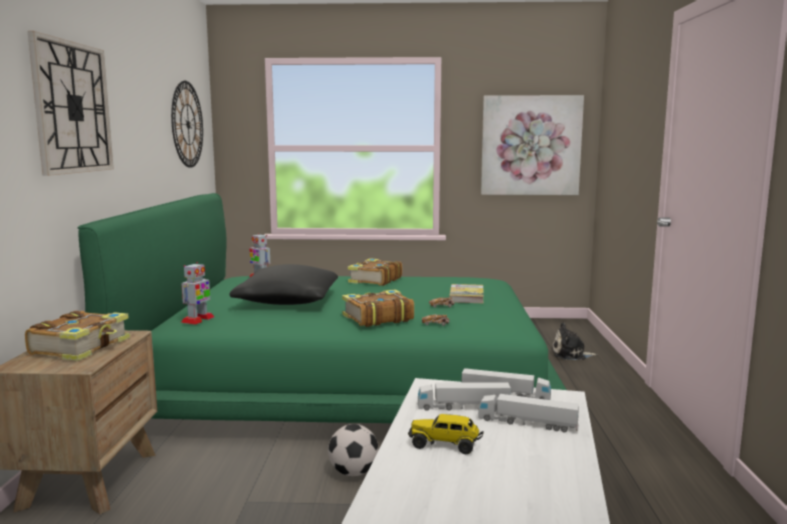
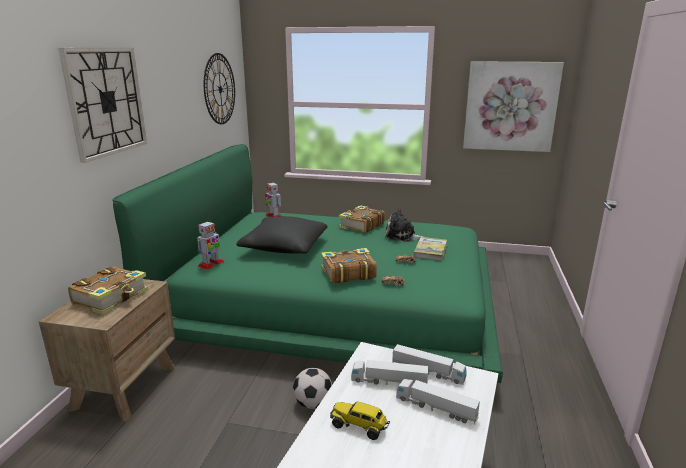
camera: 10 degrees right, 10 degrees up
plush toy [552,323,598,360] -> plush toy moved to [385,208,427,242]

